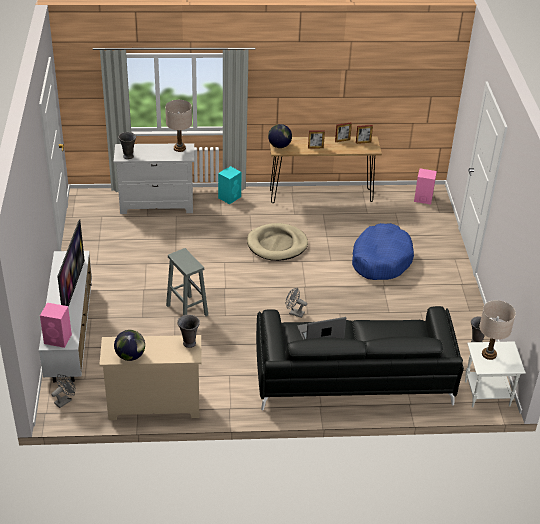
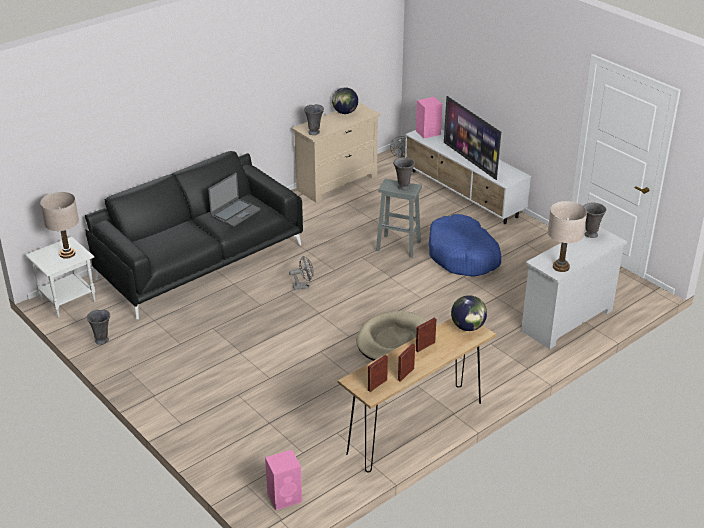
camera: 145 degrees right, 5 degrees down
turquoise speaker [218,166,242,204] -> none
blue dog bed [352,223,414,280] -> blue dog bed moved to [429,214,501,277]
none -> grey vase [393,157,415,190]

